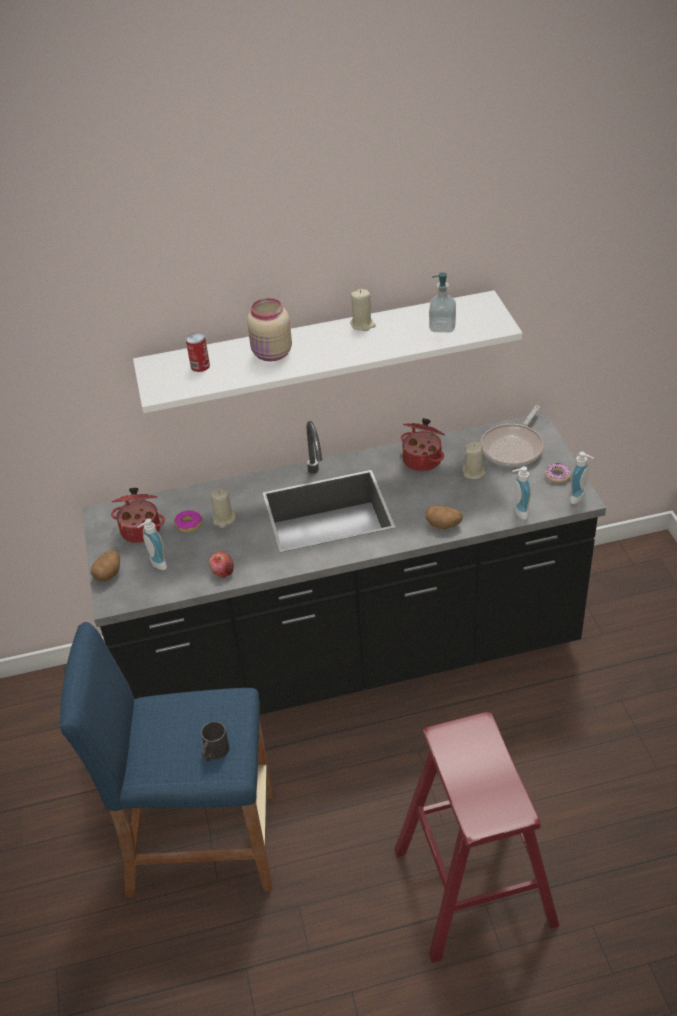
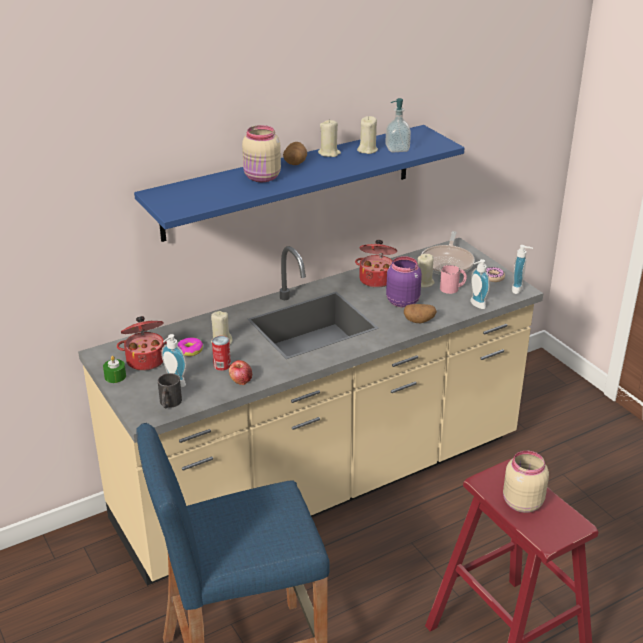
camera: 20 degrees left, 10 degrees down
black counter [82,412,606,715] -> beige counter [78,238,544,586]
potato [91,550,120,581] -> potato moved to [283,142,307,165]
white shelf [133,290,523,413] -> blue shelf [134,125,464,242]
can [186,333,210,372] -> can moved to [212,336,231,371]
black mug [201,721,230,762] -> black mug moved to [158,373,182,408]
none -> green candle [103,356,126,383]
none -> beige candle [357,116,378,154]
none -> purple jar [386,256,422,308]
none -> pink mug [440,265,467,294]
none -> beige jar [503,451,549,513]

